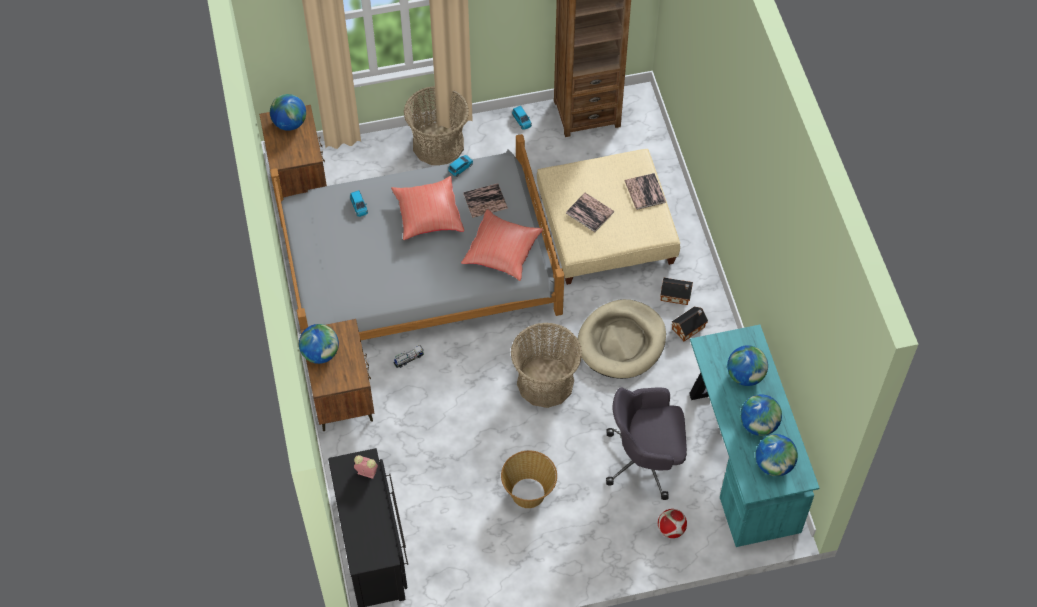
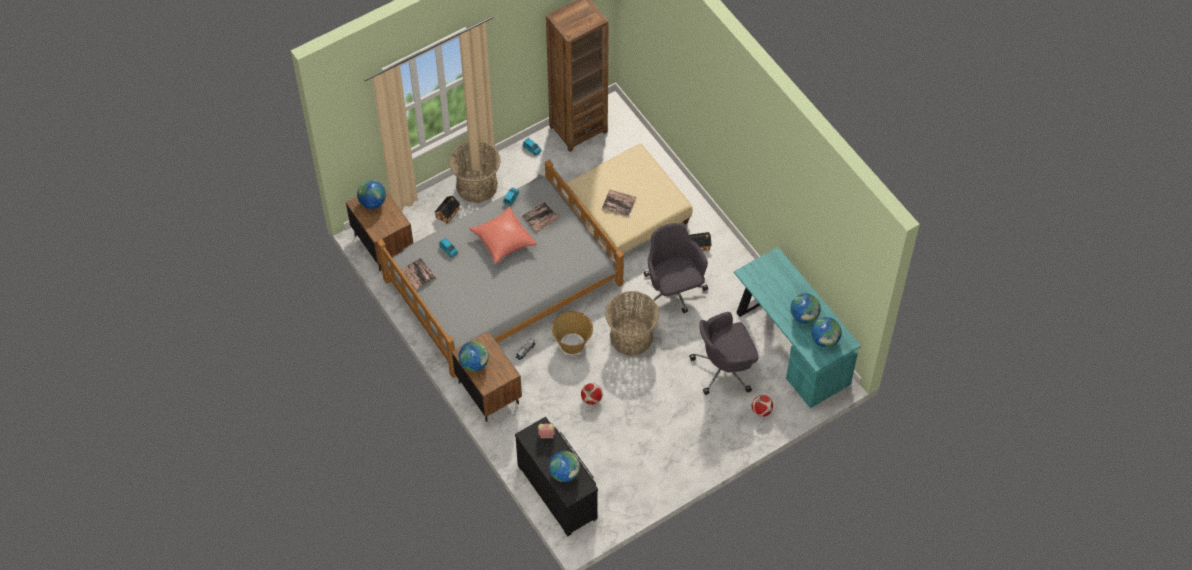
camera: 20 degrees left, 0 degrees up
red pillow [461,209,543,281] -> none
basket [501,450,557,508] -> basket moved to [552,311,593,354]
beige dog bed [578,299,666,379] -> grey office chair [644,223,708,313]
book [625,173,666,210] -> book moved to [401,258,437,291]
toy house [672,307,708,342] -> toy house moved to [435,196,460,224]
globe [727,345,768,386] -> globe moved to [549,451,580,482]
none -> football [581,383,602,405]

